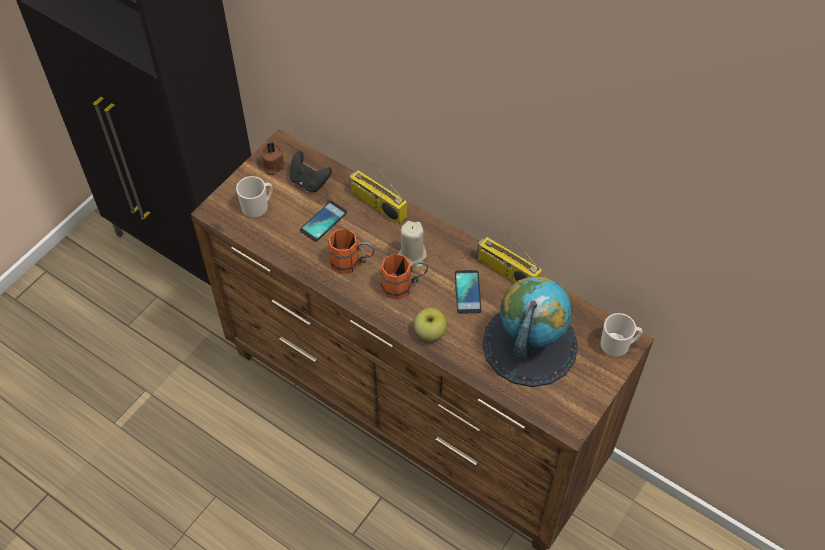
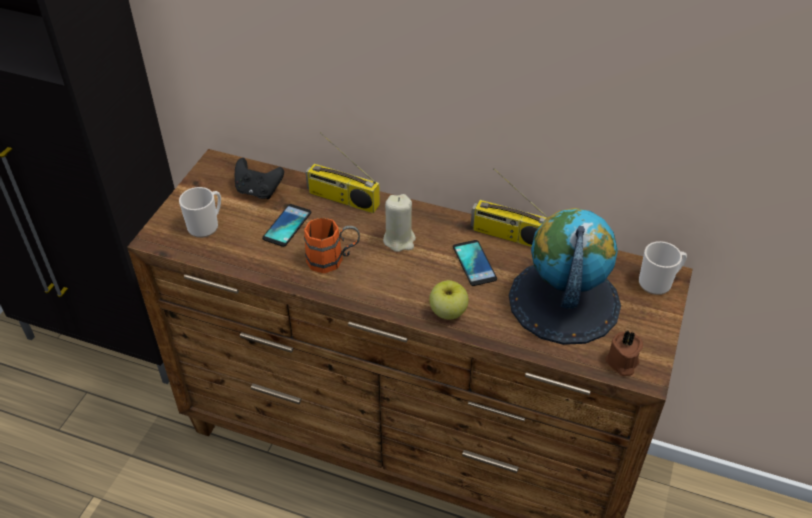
camera: 15 degrees left, 10 degrees down
brown candle [261,142,285,175] -> brown candle moved to [605,331,643,376]
orange mug [380,254,428,300] -> none

